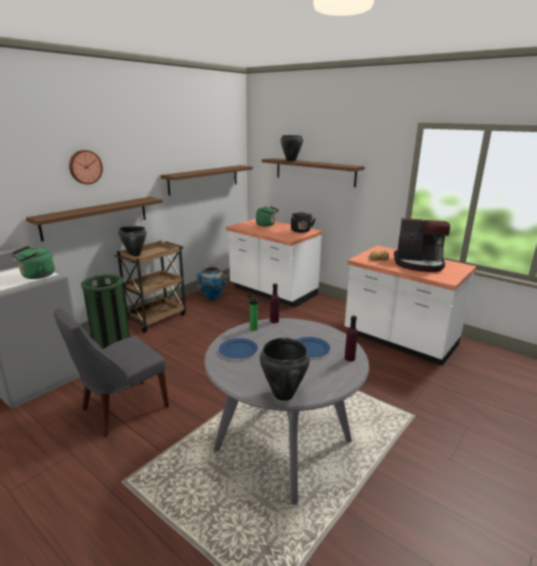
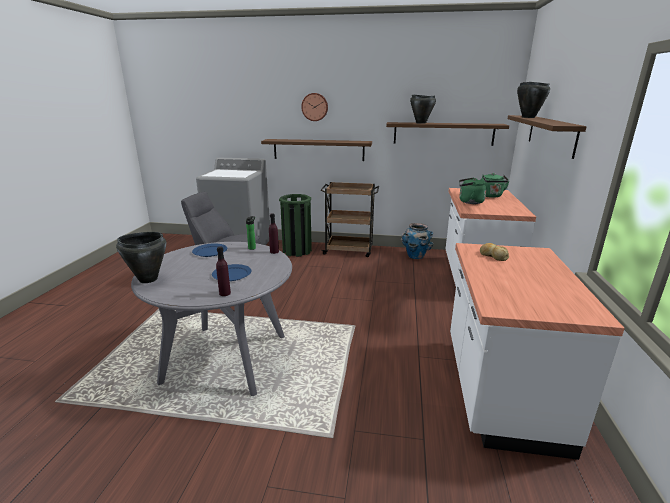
camera: 60 degrees right, 0 degrees up
green kettle [11,246,55,279] -> green kettle moved to [459,178,487,204]
black cooking pot [118,226,147,257] -> black cooking pot moved to [410,95,436,124]
black kettle [291,212,316,233] -> none
coffee machine [394,218,450,272] -> none

